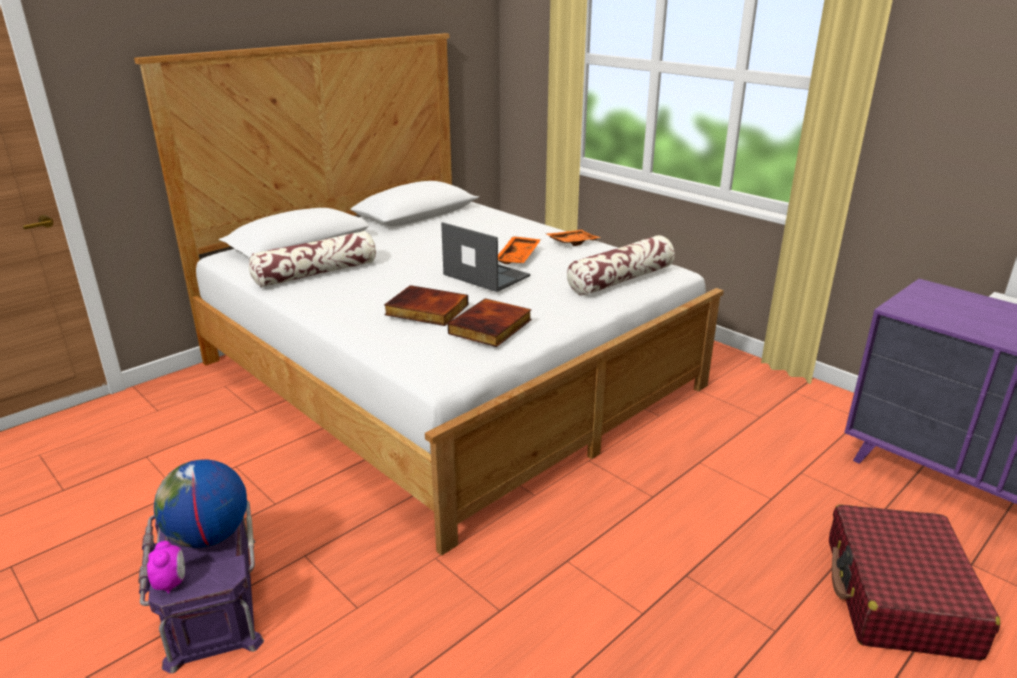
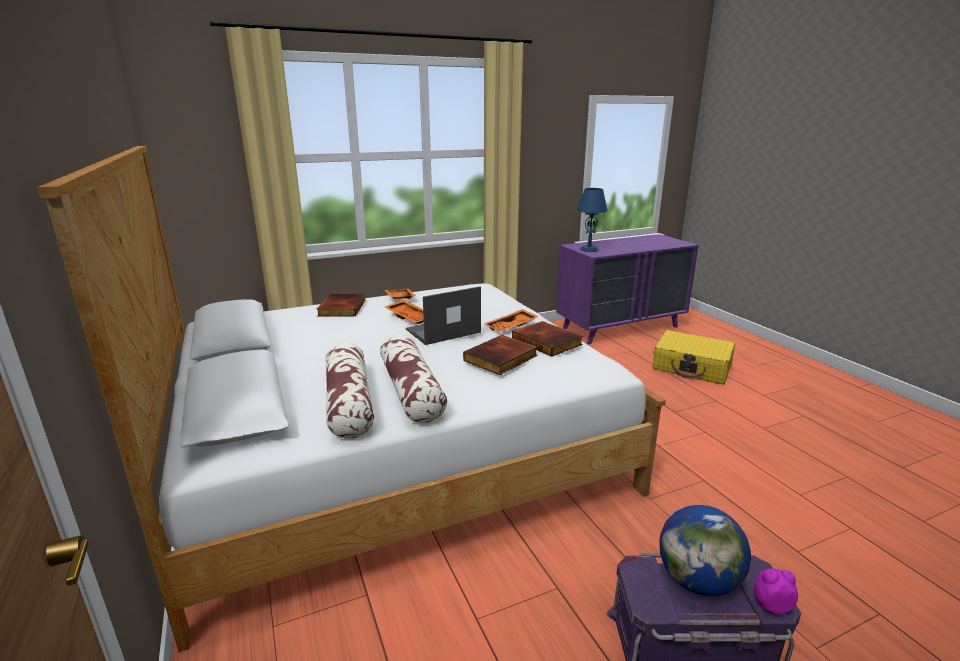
camera: 70 degrees left, 5 degrees down
pillow [567,235,675,296] -> pillow moved to [380,334,447,423]
red suitcase [829,504,1000,660] -> yellow suitcase [652,330,735,385]
none -> book [317,294,365,316]
none -> orange tray [485,309,539,332]
none -> blue table lamp [577,188,608,252]

